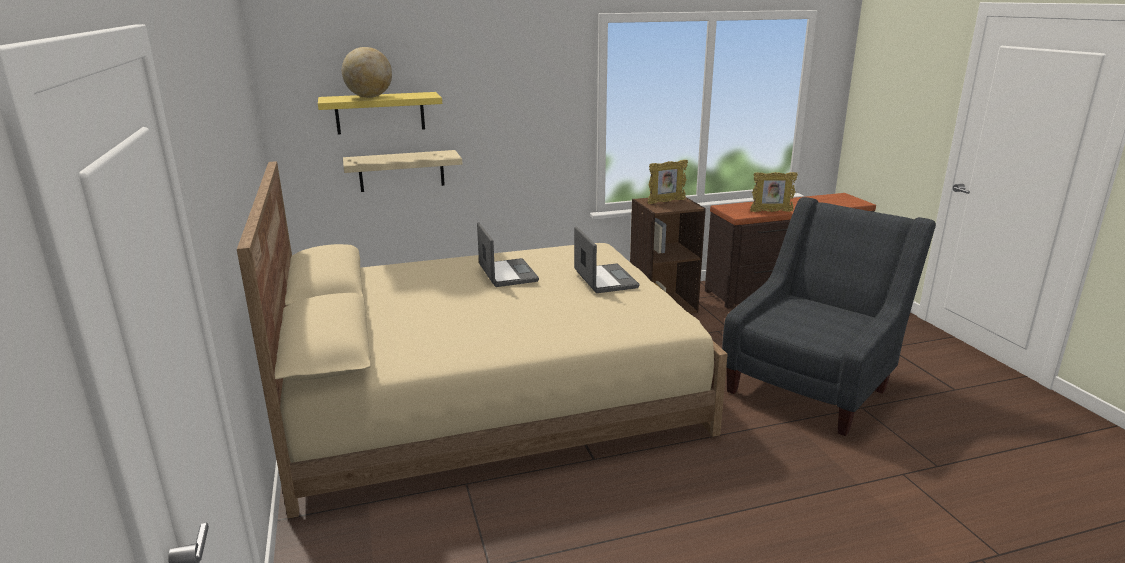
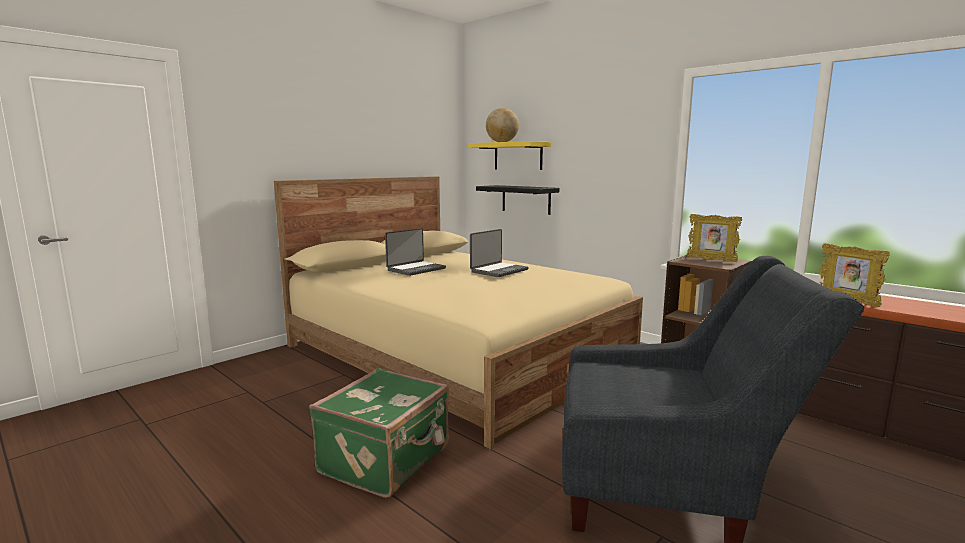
camera: 60 degrees right, 10 degrees down
beige shelf [343,150,462,192] -> black shelf [476,185,559,215]
laptop [574,227,640,293] -> laptop moved to [385,228,446,276]
none -> green suitcase [309,368,449,498]

